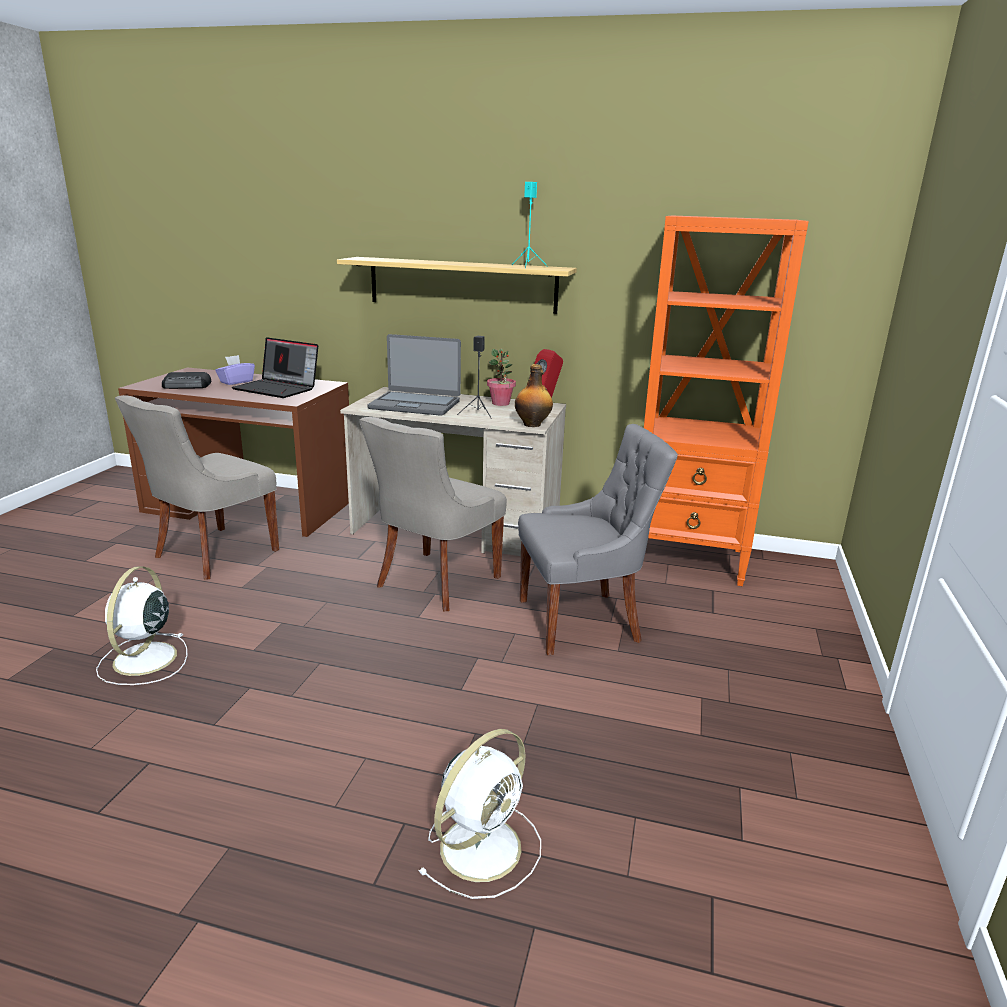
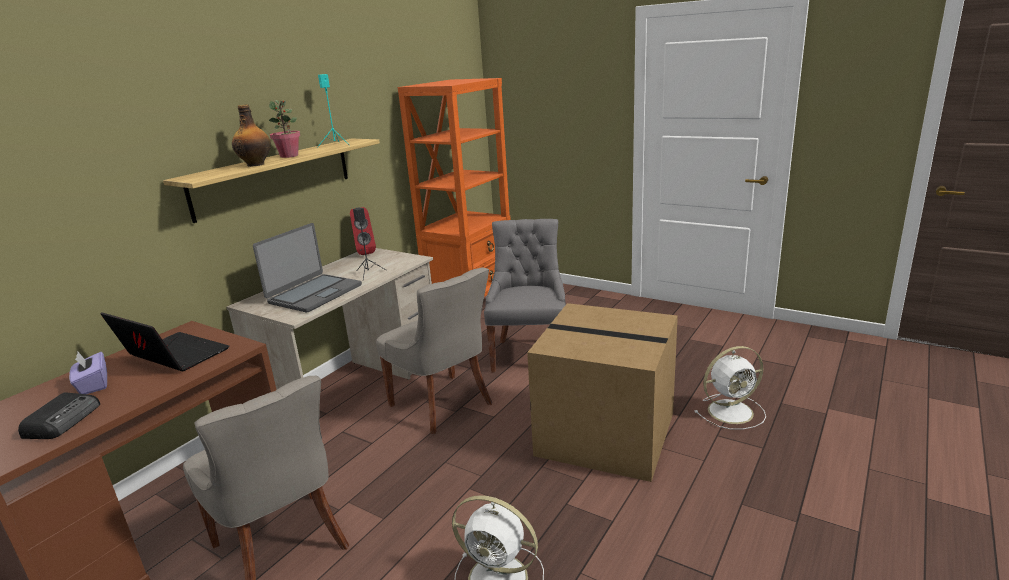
camera: 70 degrees left, 0 degrees up
laptop [232,337,318,398] -> laptop turned 105 degrees counterclockwise [101,312,229,371]
white fan [418,729,541,899] -> white fan turned 105 degrees clockwise [695,346,766,429]
potted plant [487,348,516,406] -> potted plant moved to [269,100,301,158]
bottle [515,364,553,427] -> bottle moved to [232,104,271,167]
none -> cardboard box [527,303,678,482]

